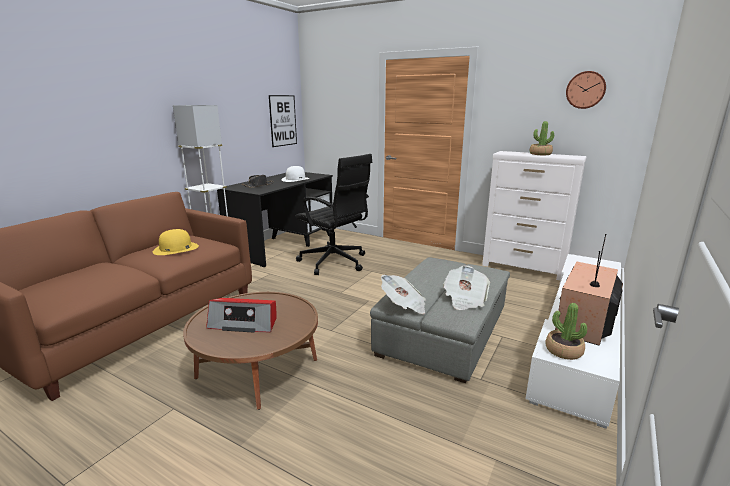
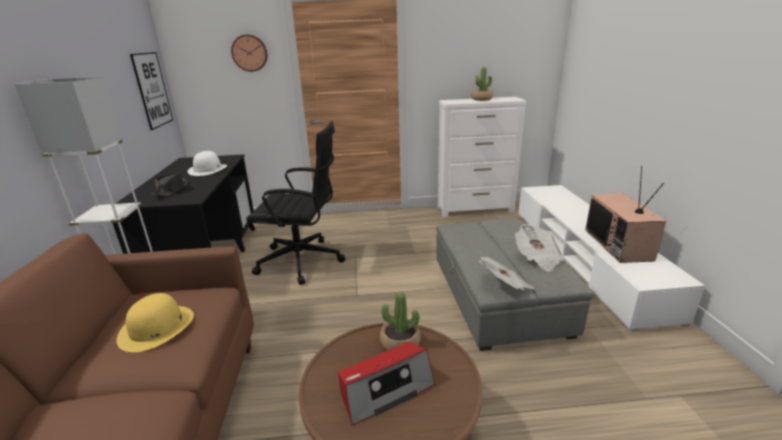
camera: 35 degrees left, 5 degrees up
potted plant [545,303,587,360] -> potted plant moved to [380,291,421,351]
wall clock [566,71,606,109] -> wall clock moved to [231,34,268,72]

